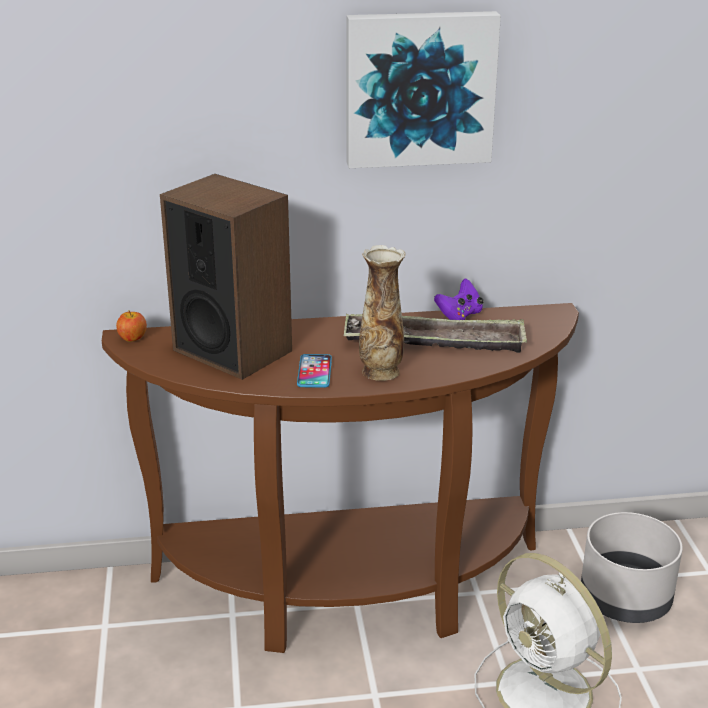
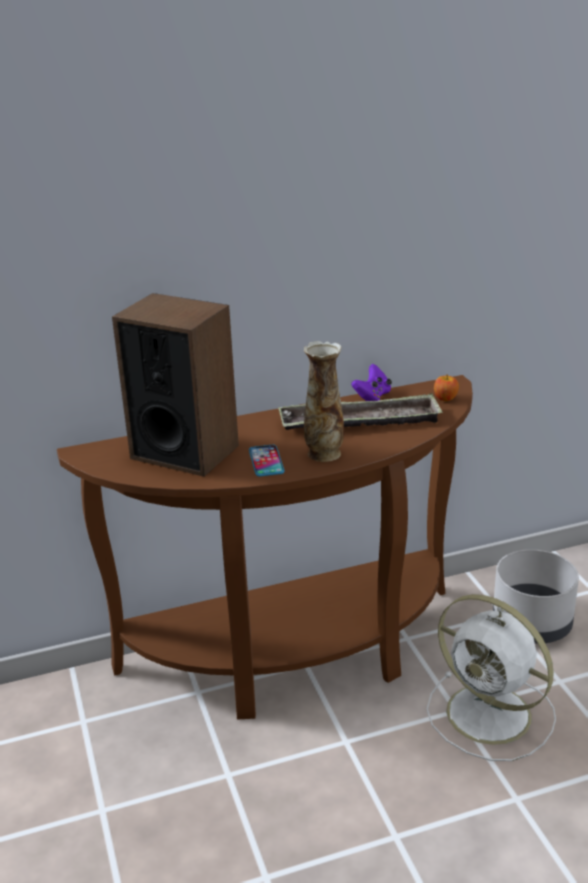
camera: 10 degrees left, 0 degrees up
apple [116,311,147,342] -> apple moved to [434,375,459,401]
picture [346,11,501,168] -> none

